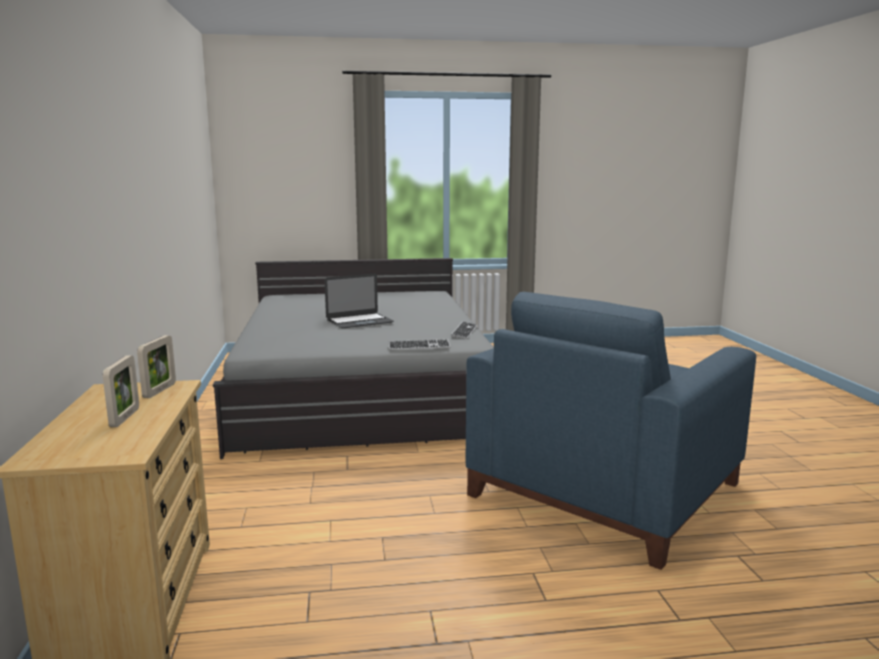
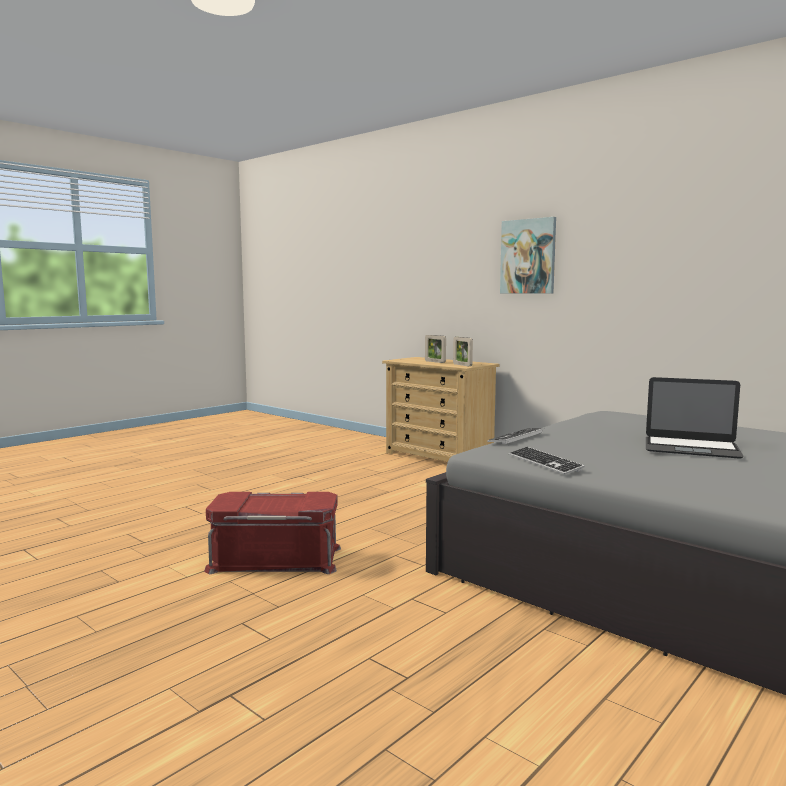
camera: 140 degrees right, 5 degrees down
laptop [325,274,394,328] -> laptop turned 90 degrees counterclockwise [646,377,744,458]
blue armchair [466,292,756,570] -> red storage box [204,492,341,574]
none -> picture [500,217,556,293]

